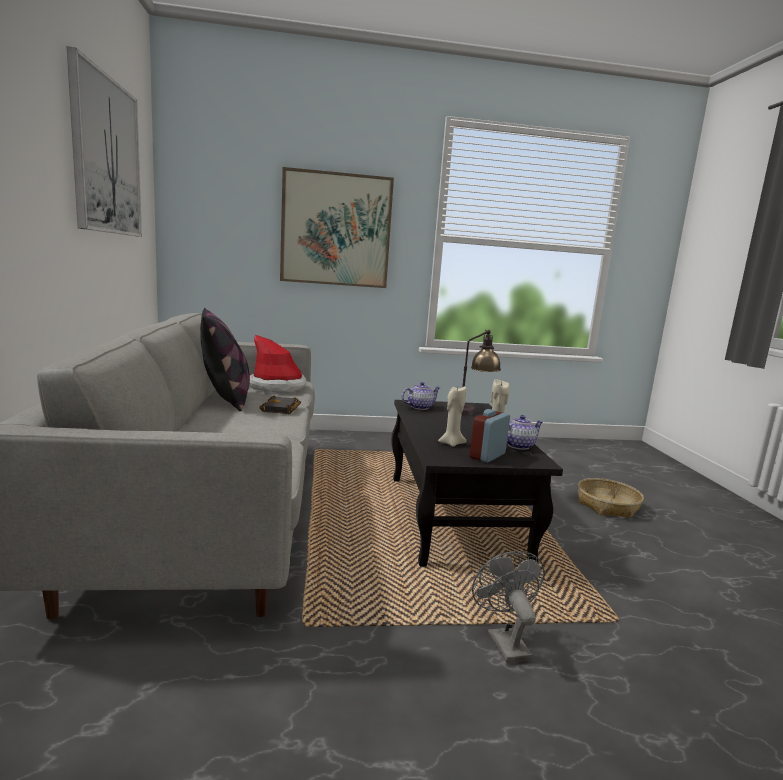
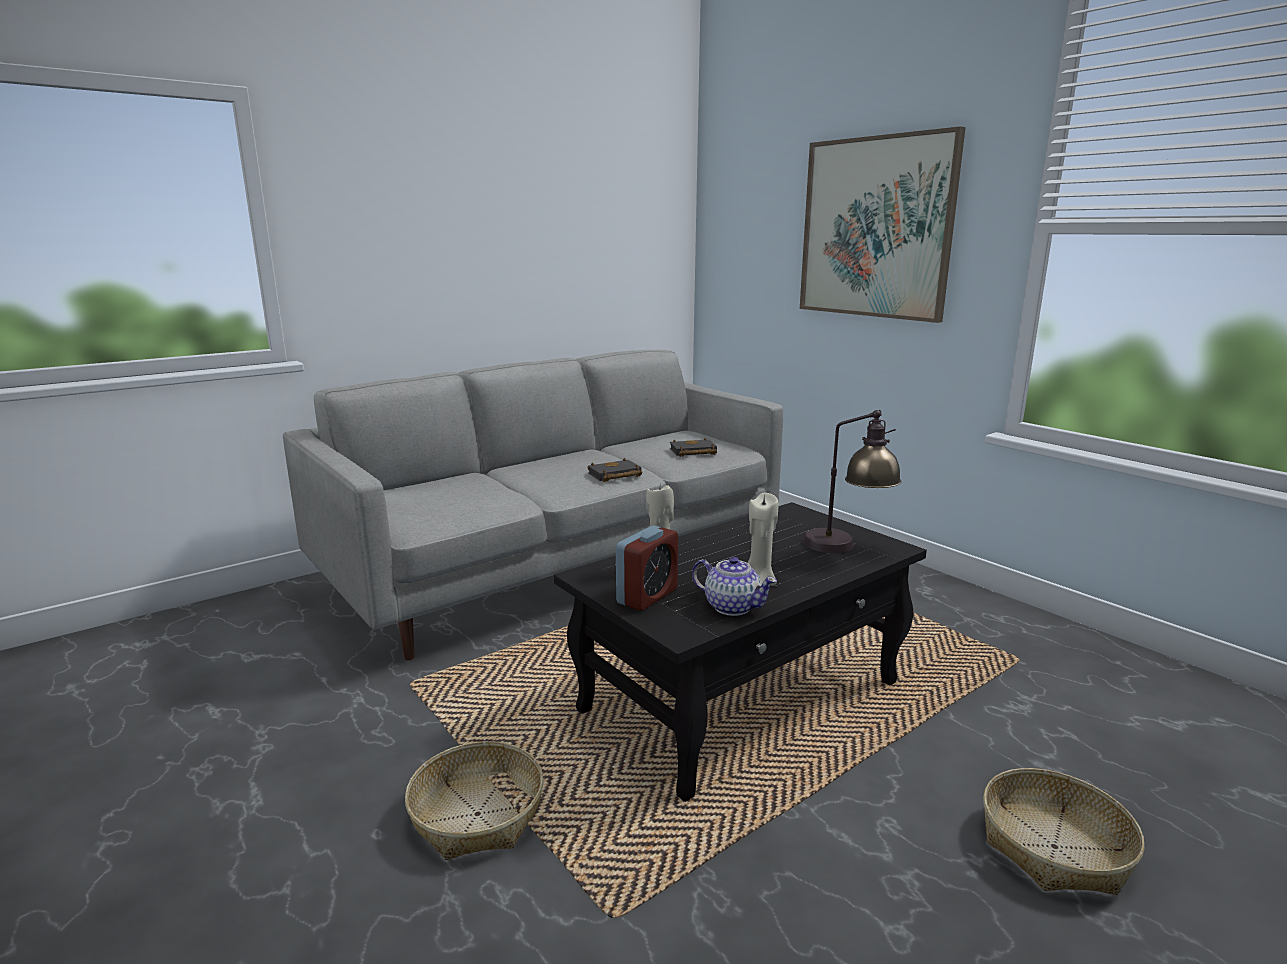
camera: 60 degrees right, 5 degrees up
picture [67,46,142,237] -> none
pillow [200,308,250,411] -> none
hat [249,335,307,393] -> black book [670,438,717,457]
teapot [402,382,440,410] -> none
alarm clock [470,409,510,463] -> alarm clock turned 120 degrees clockwise [616,525,678,611]
grey fan [472,551,545,663] -> basket [405,741,544,860]

